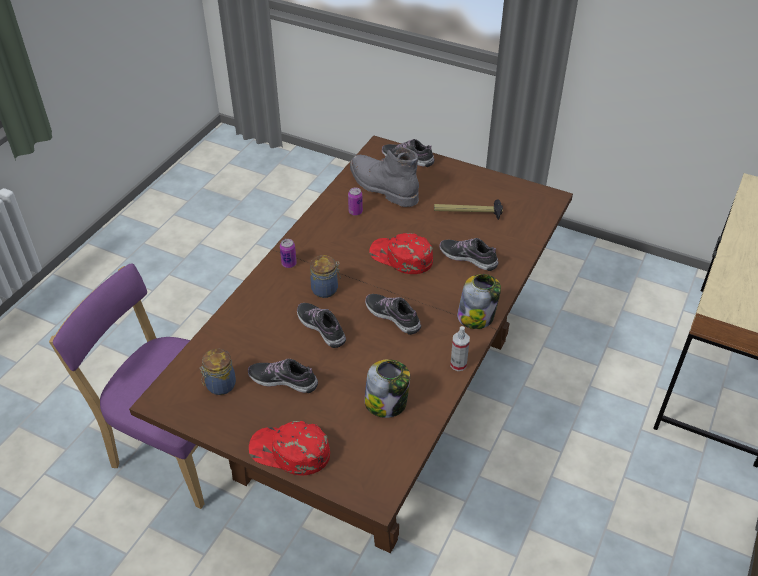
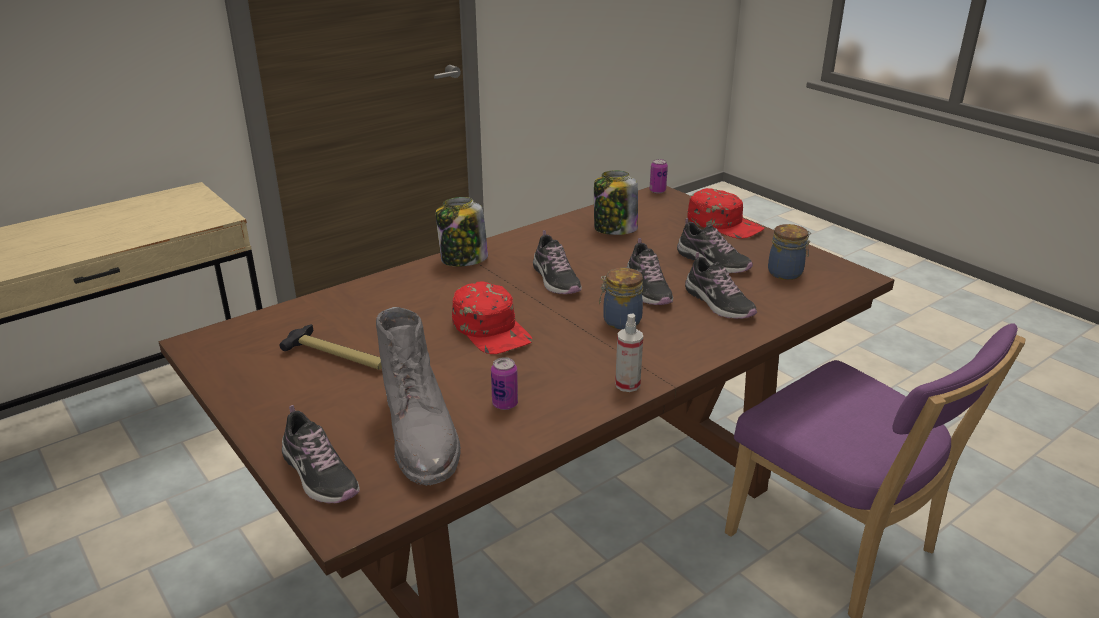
camera: 155 degrees left, 15 degrees down
can [280,239,297,268] -> can moved to [649,159,668,193]
shoe [440,238,498,271] -> shoe moved to [685,252,757,319]
spray bottle [450,326,470,371] -> spray bottle moved to [615,314,643,392]

